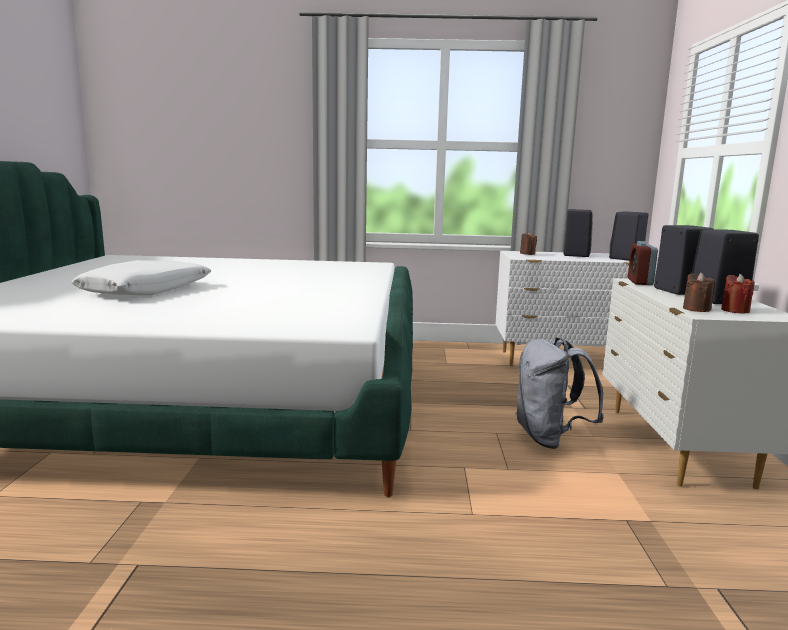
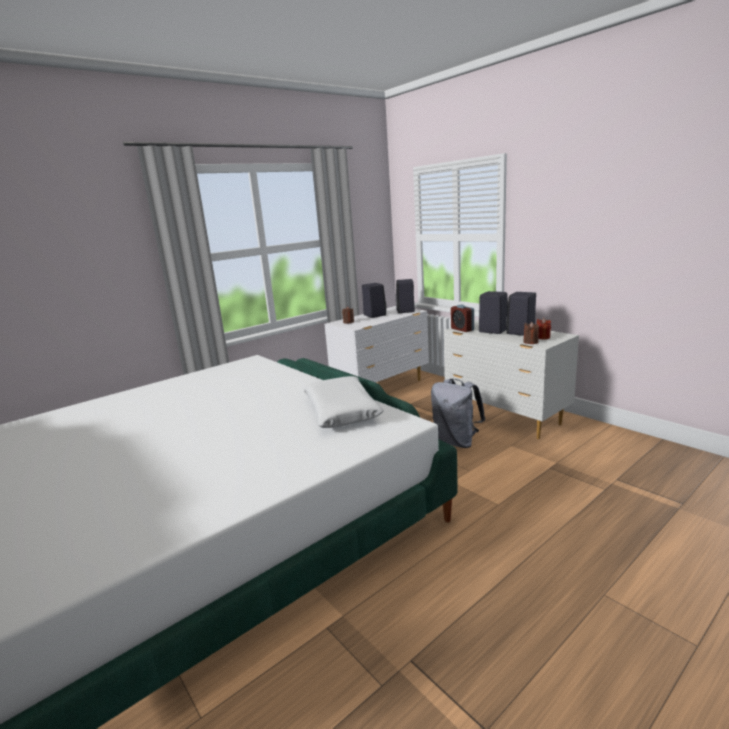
camera: 40 degrees left, 5 degrees up
white pillow [71,260,212,295] -> white pillow moved to [303,376,384,428]

